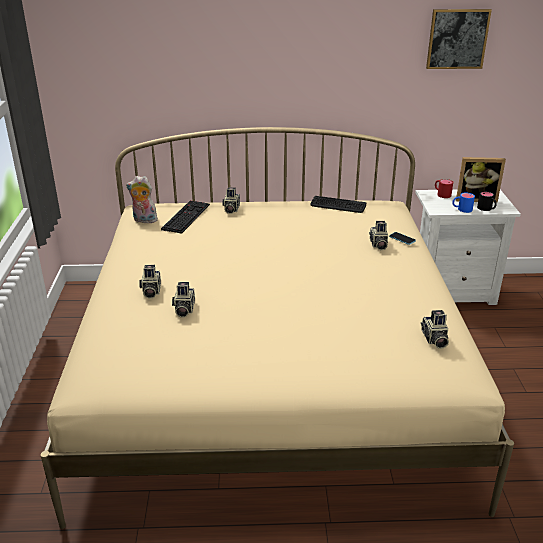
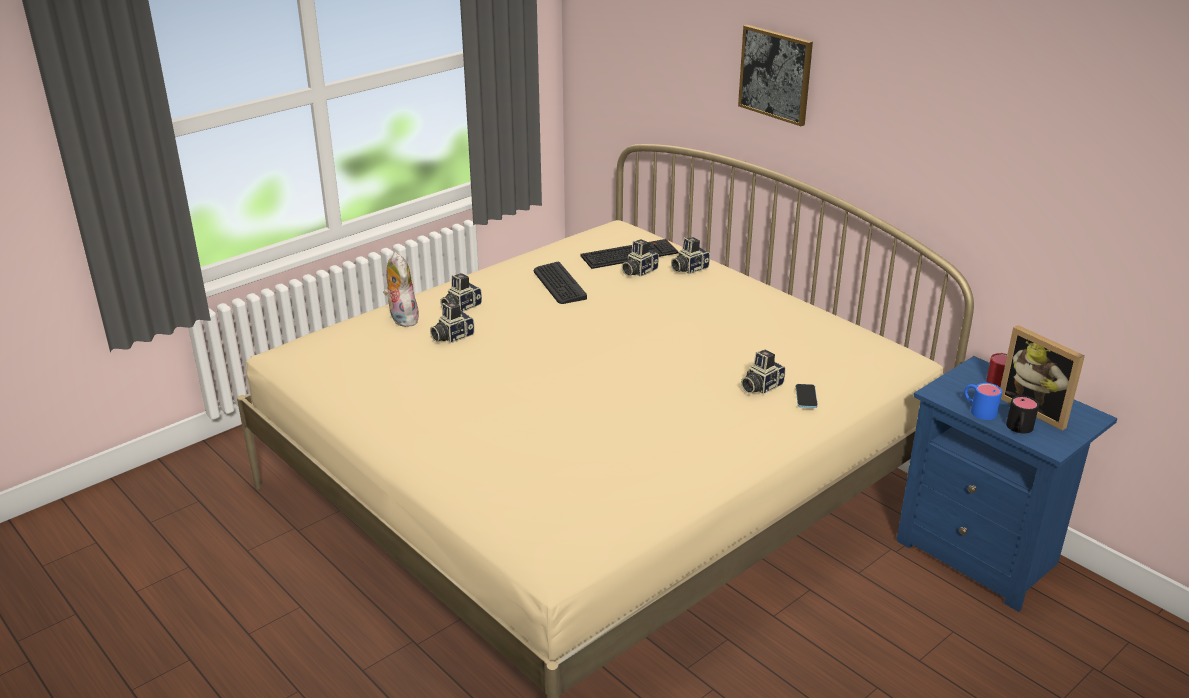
camera: 50 degrees right, 0 degrees up
plush toy [126,176,158,223] -> plush toy moved to [383,252,419,327]
keyboard [310,196,366,213] -> keyboard moved to [534,262,587,304]
white nightstand [415,189,521,305] -> blue nightstand [896,356,1118,612]
camera [421,310,449,349] -> camera moved to [622,239,659,277]
picture [426,9,492,69] -> picture moved to [738,25,813,126]

